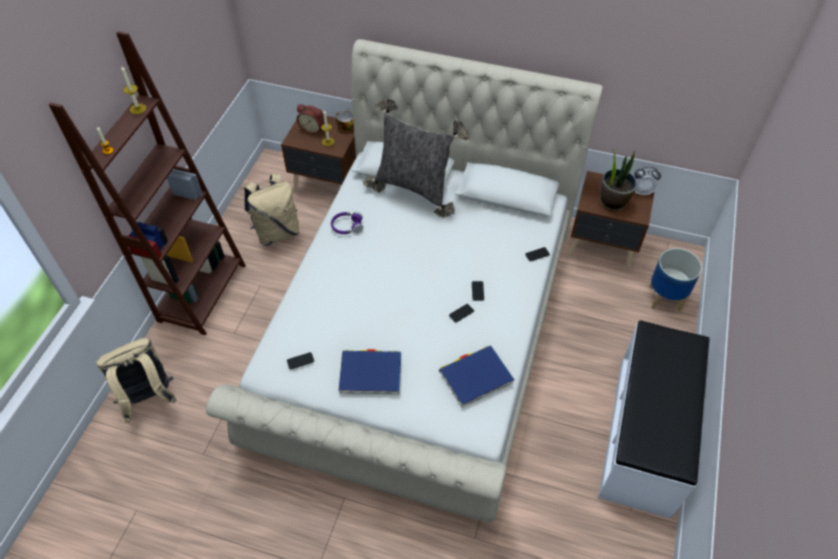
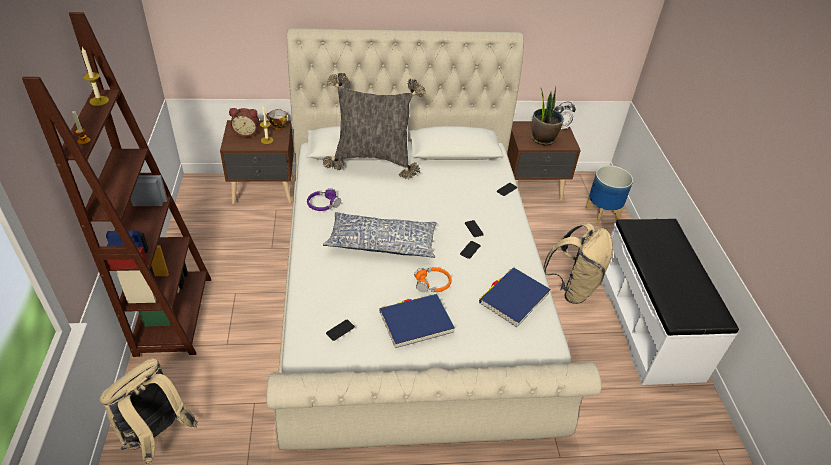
camera: 25 degrees left, 10 degrees down
beige backpack [244,174,300,246] -> beige backpack moved to [543,223,613,304]
none -> pillow [323,212,437,258]
none -> orange headphones [414,267,452,292]

